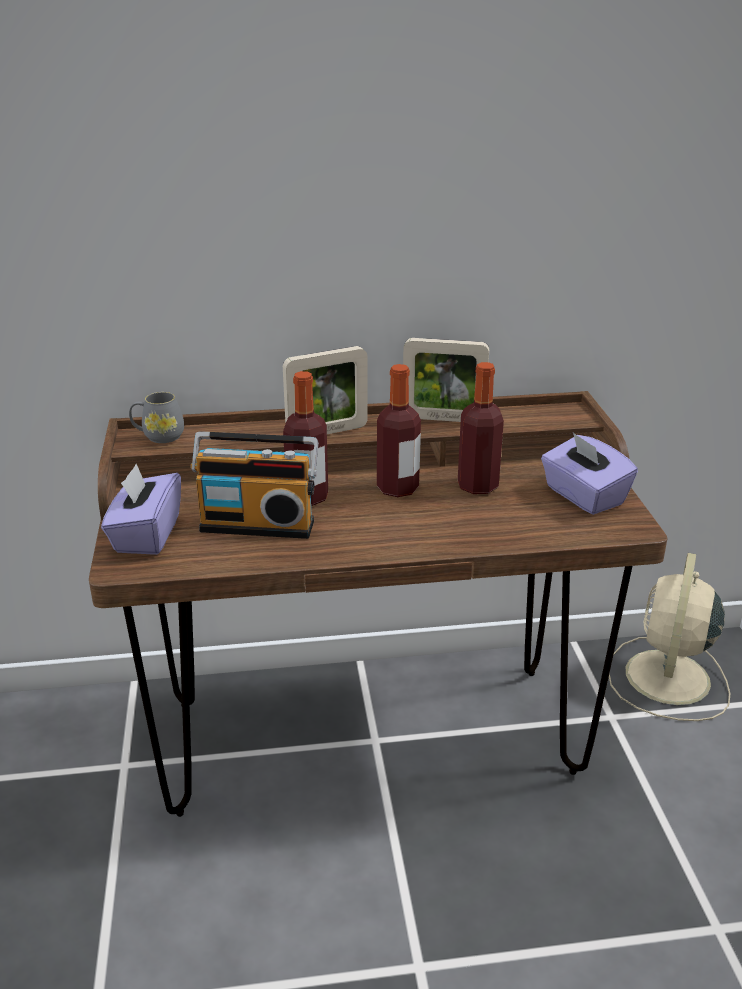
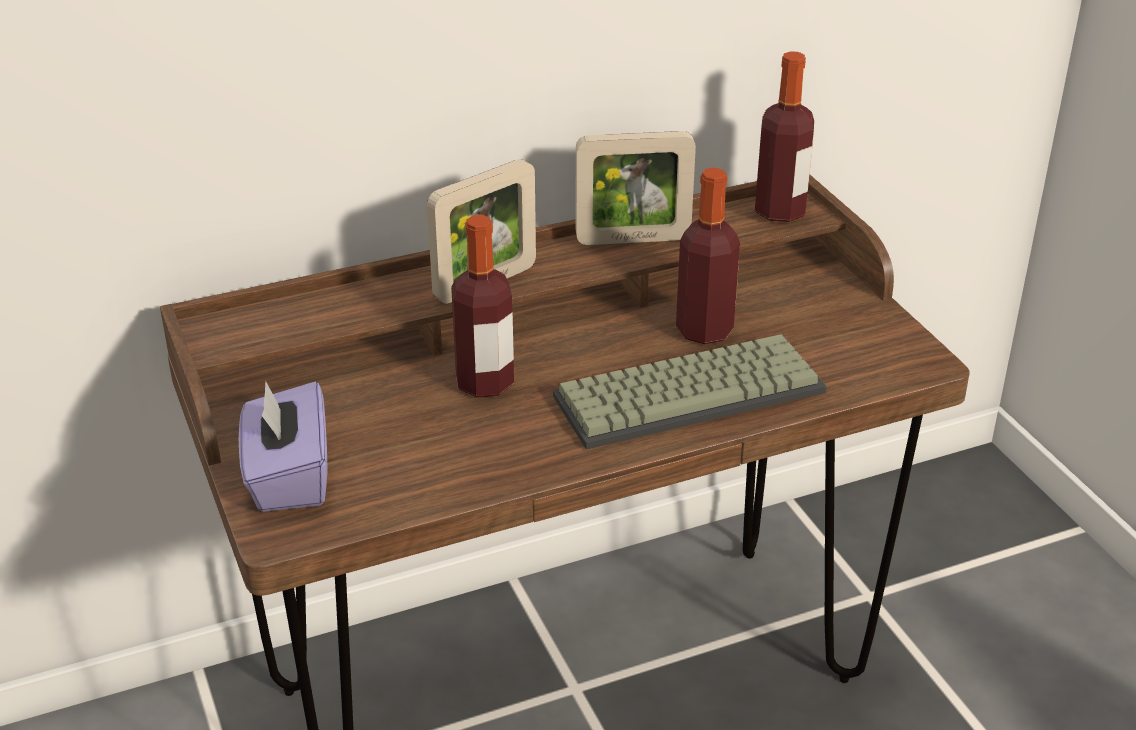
camera: 15 degrees left, 5 degrees up
grey mug [129,392,184,443] -> none
radio [191,431,319,539] -> none
bottle [377,364,421,497] -> bottle moved to [755,51,814,222]
purple tissue box [541,432,638,515] -> none
beige fan [609,553,731,721] -> none
none -> keyboard [553,334,827,450]

